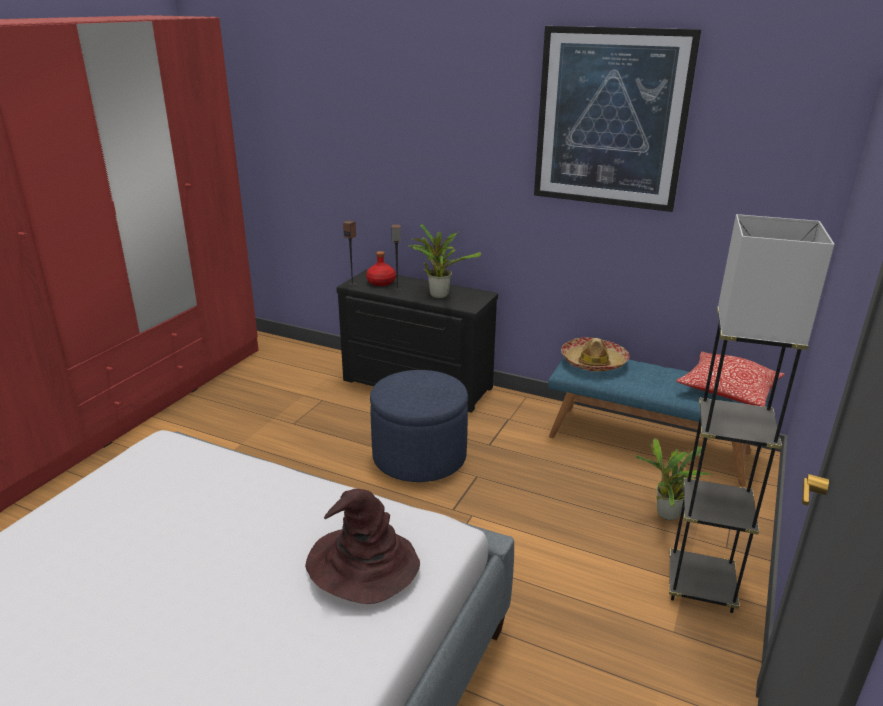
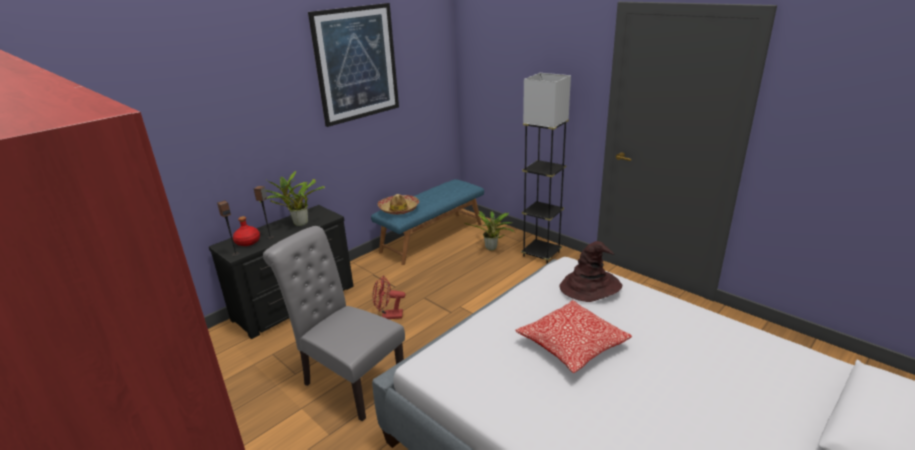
camera: 70 degrees left, 0 degrees up
blue ottoman [370,370,468,482] -> red fan [372,275,406,319]
pillow [676,351,785,406] -> pillow moved to [515,300,632,373]
none -> grey chair [263,226,405,422]

